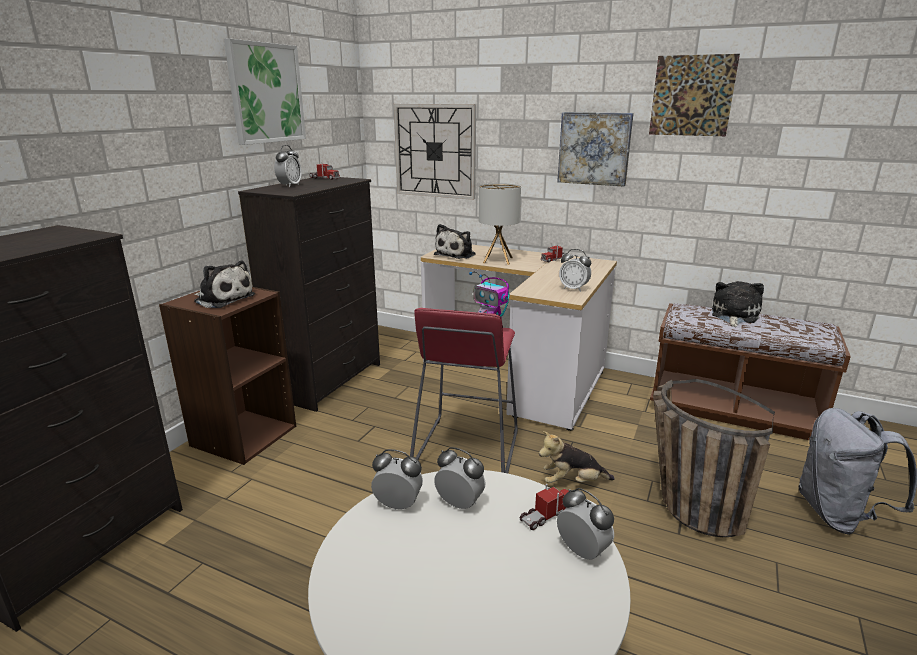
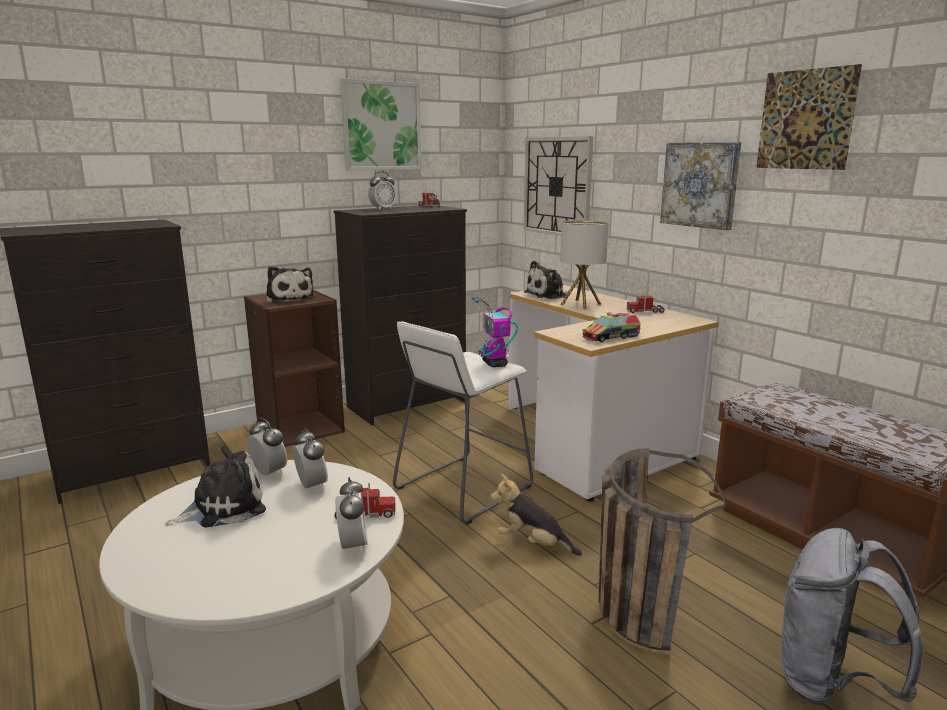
camera: 30 degrees right, 5 degrees down
red stool [410,308,518,473] -> white stool [393,321,533,525]
alarm clock [559,249,591,292] -> toy truck [582,312,641,343]
plush toy [712,281,764,327] -> plush toy moved to [165,445,266,527]

